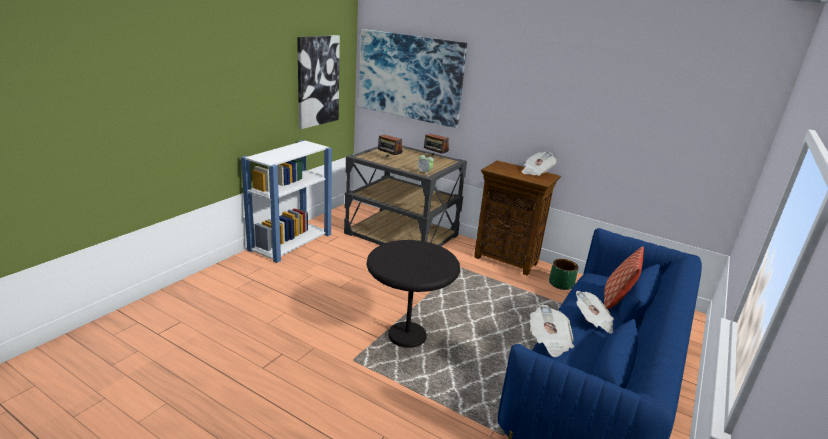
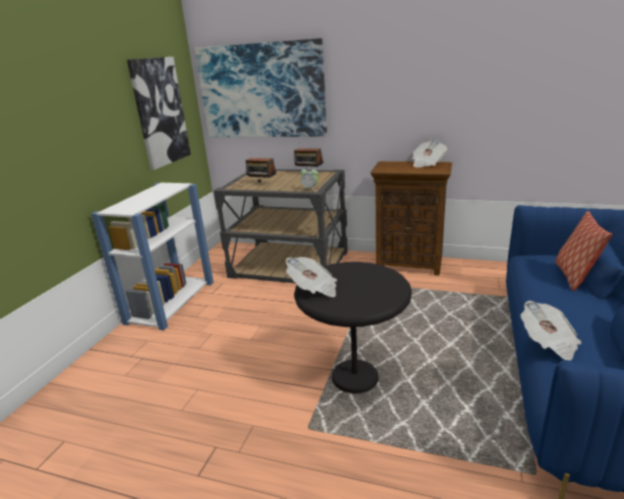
camera: 10 degrees left, 0 degrees up
green planter [549,259,579,290] -> none
newspaper [576,291,614,334] -> newspaper moved to [286,257,337,297]

